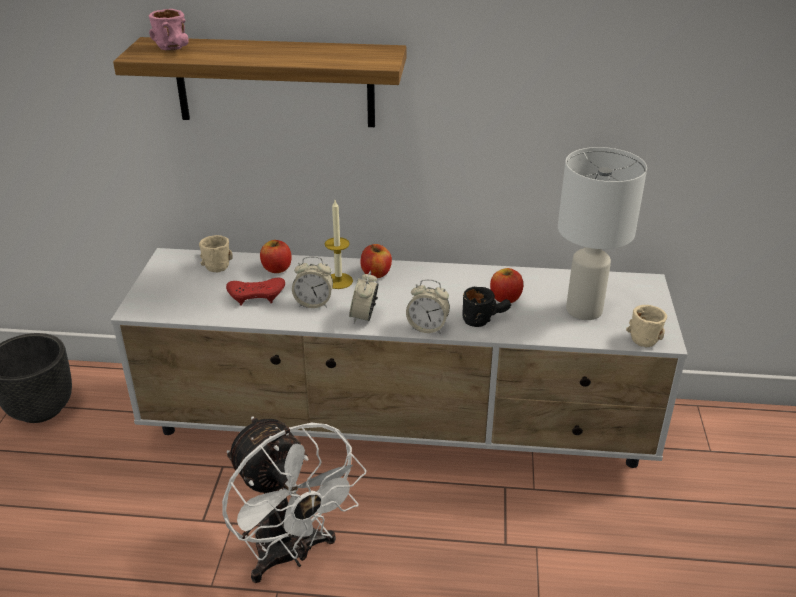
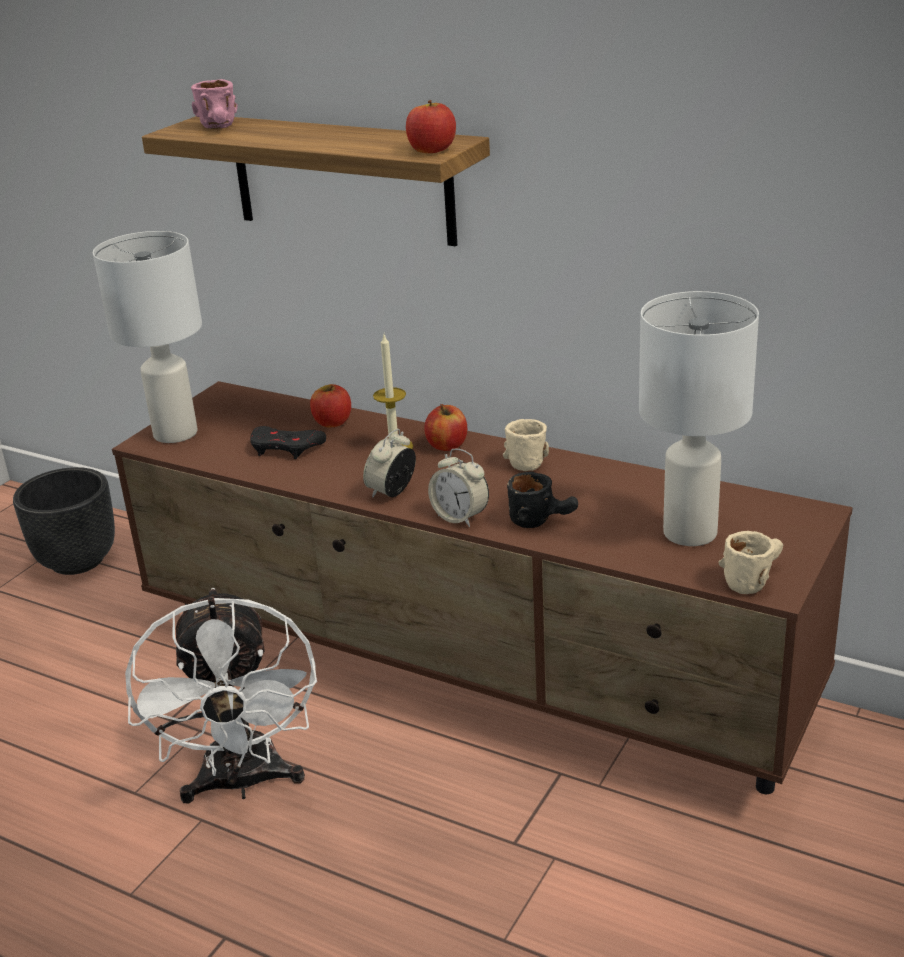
camera: 25 degrees right, 5 degrees down
white tv stand [111,248,688,468] -> brown tv stand [112,381,853,794]
beige mug [199,235,233,272] -> beige mug moved to [503,419,549,471]
red game controller [226,277,285,306] -> black game controller [250,426,326,459]
alarm clock [292,256,333,308] -> none
apple [490,268,523,303] -> apple moved to [406,100,456,153]
none -> white table lamp [93,231,202,443]

